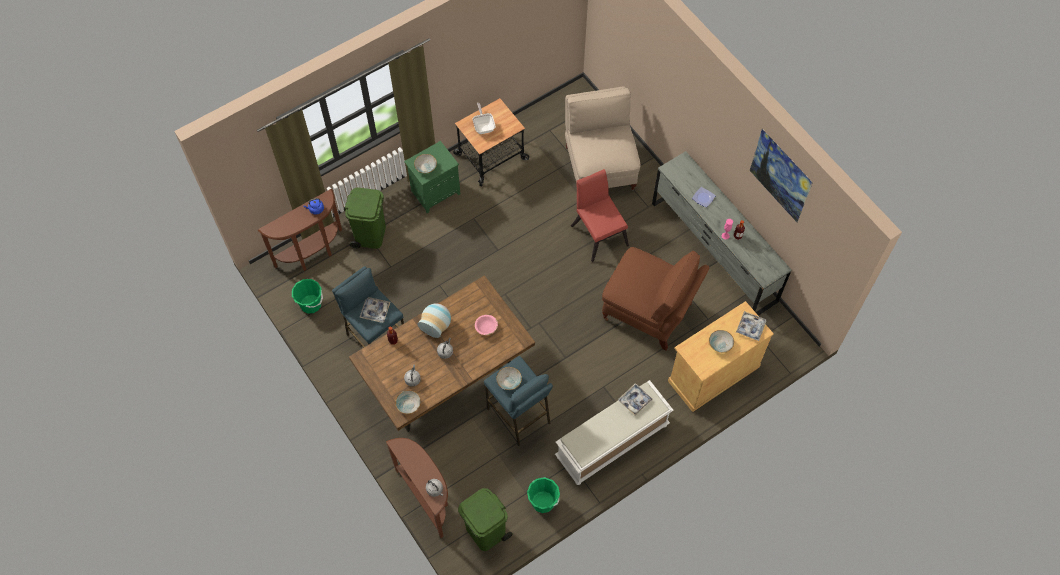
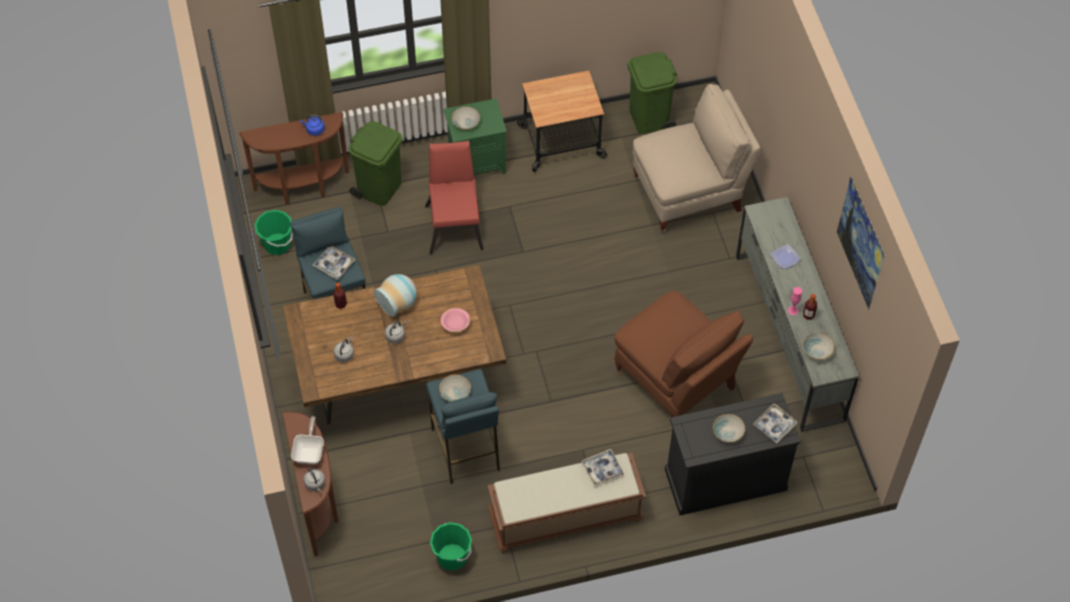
camera: 20 degrees right, 5 degrees down
bowl [395,390,421,414] -> bowl moved to [803,333,835,360]
green trash can [458,488,513,551] -> green trash can moved to [628,52,677,134]
frying pan [473,103,496,134] -> frying pan moved to [291,416,324,464]
white bench [555,380,673,485] -> brown bench [487,453,646,552]
beige chair [565,87,641,191] -> beige chair turned 60 degrees clockwise [633,84,761,232]
red chair [571,169,629,262] -> red chair moved to [425,141,483,255]
beige cabinet [668,301,774,412] -> black cabinet [665,393,801,515]

